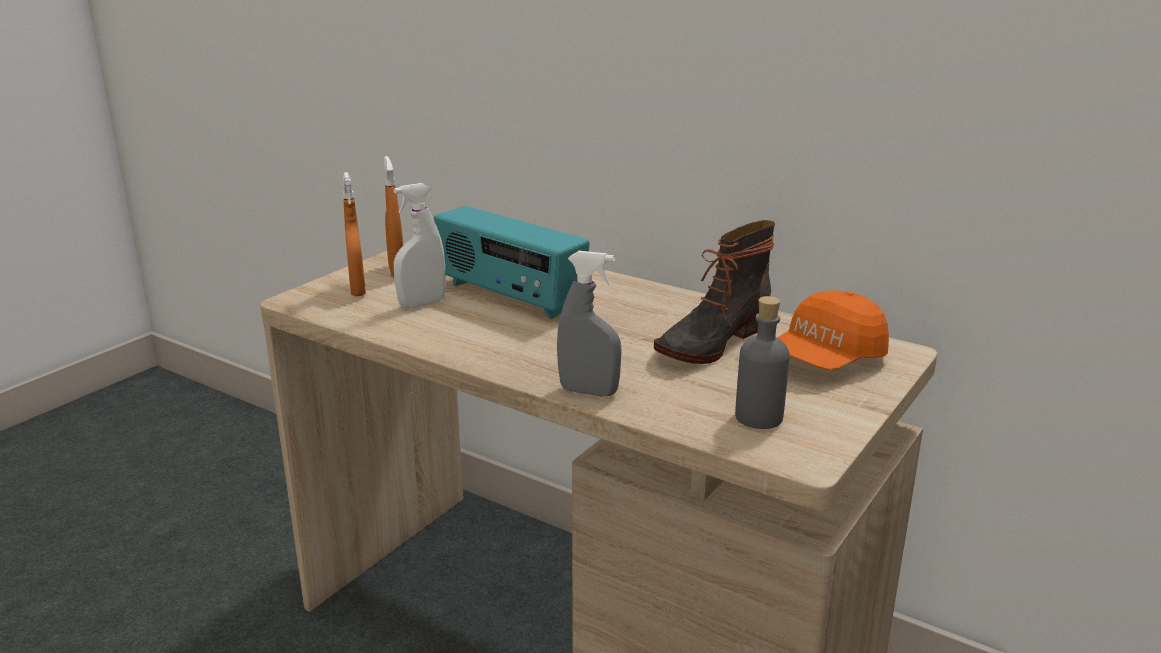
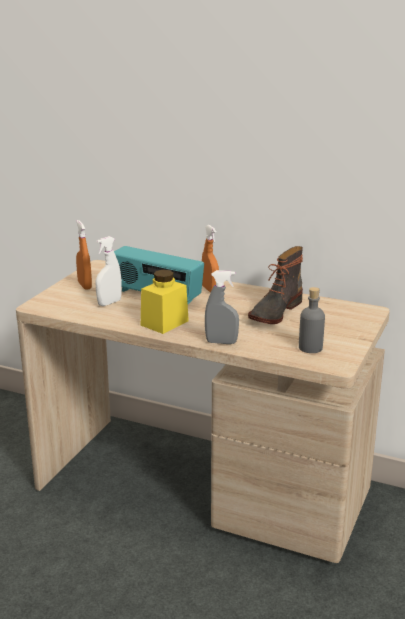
camera: 10 degrees left, 0 degrees up
orange spray bottle [343,172,366,296] -> orange spray bottle moved to [202,225,219,292]
orange cap [778,291,889,370] -> none
none -> yellow jar [141,270,189,334]

